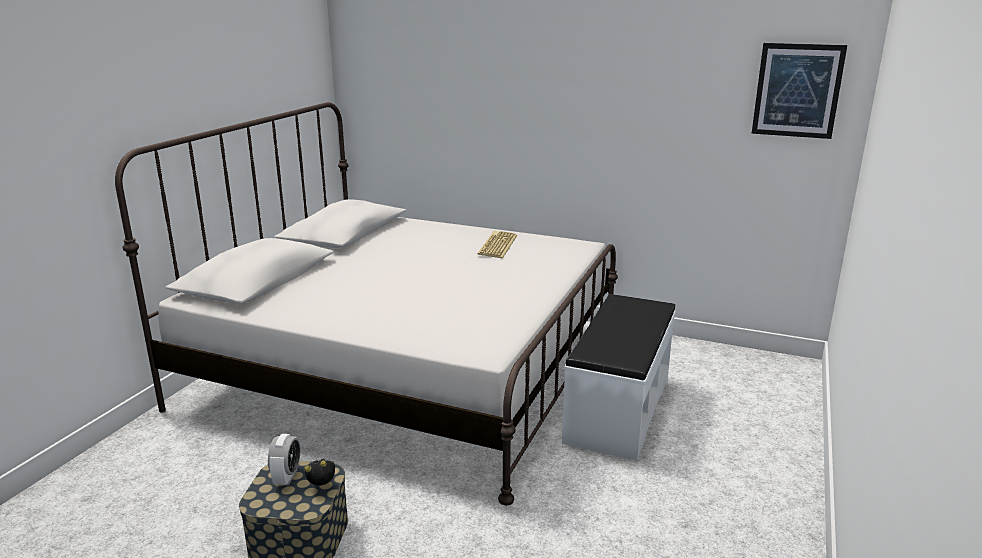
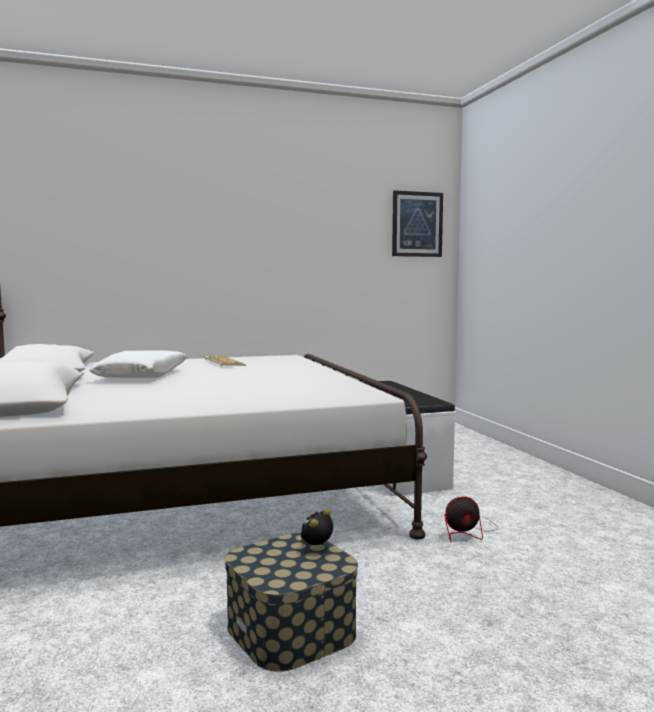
camera: 40 degrees left, 15 degrees down
alarm clock [268,434,300,486] -> none
none -> white pillow [89,350,188,378]
none -> fan [444,497,498,543]

